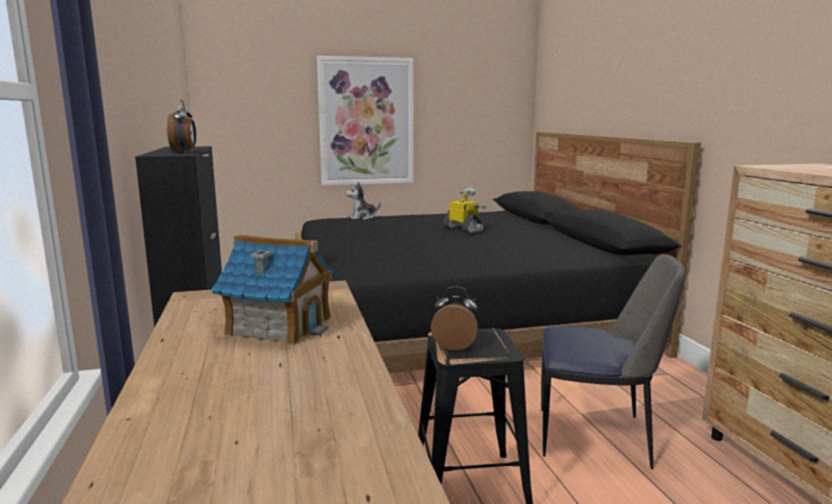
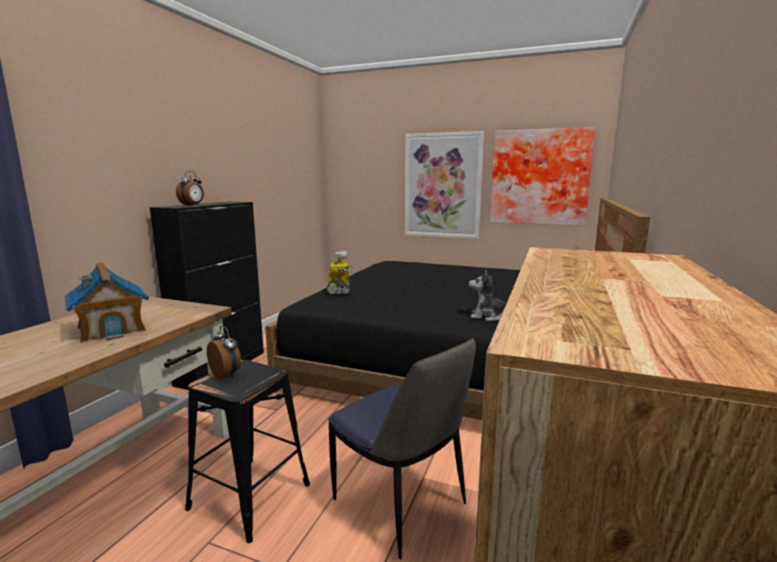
camera: 35 degrees right, 0 degrees up
plush toy [345,181,381,220] -> plush toy moved to [469,271,506,321]
toy robot [443,187,486,233] -> toy robot moved to [327,251,354,295]
none -> picture [490,127,596,226]

